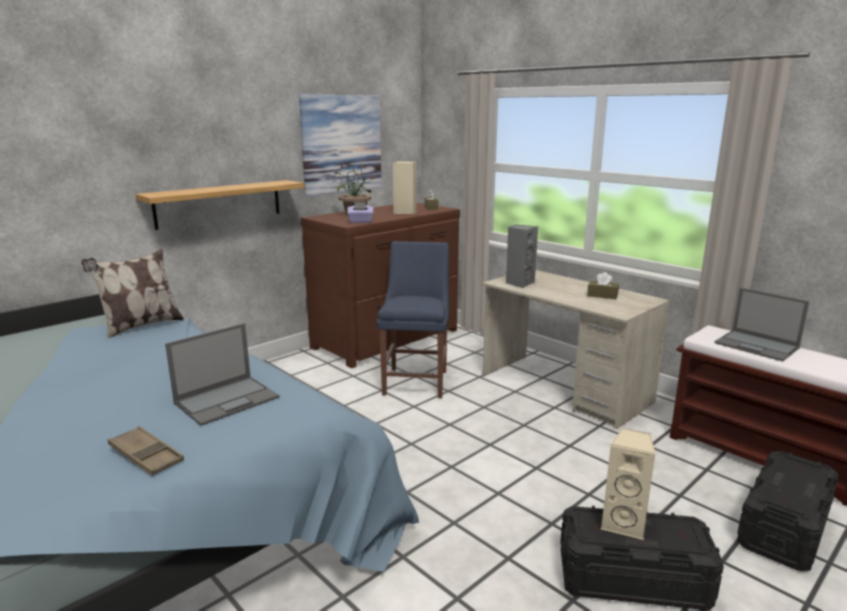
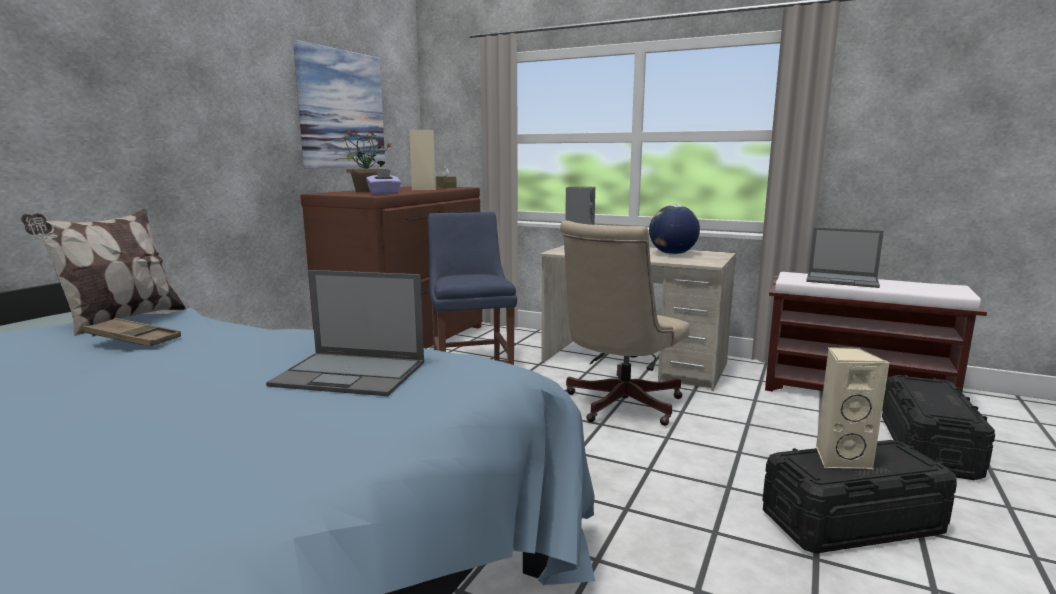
camera: 20 degrees left, 5 degrees down
brown tray [108,426,184,476] -> brown tray moved to [83,318,181,347]
shelf [135,180,305,230] -> none
laptop [165,323,280,426] -> laptop turned 75 degrees clockwise [266,270,424,396]
brown tissue box [587,272,619,299] -> globe [649,205,700,255]
none -> beige office chair [560,221,689,426]

